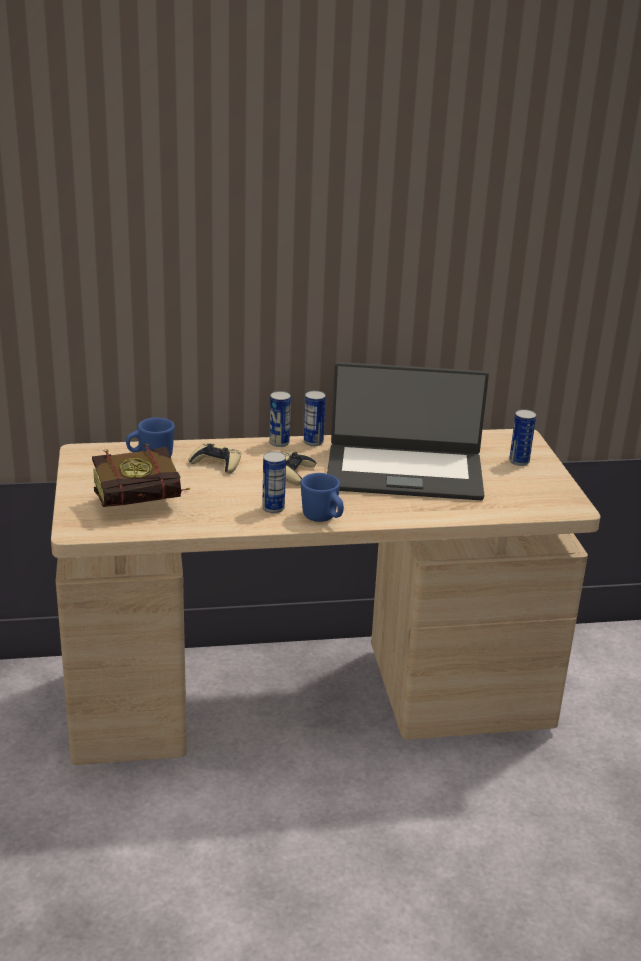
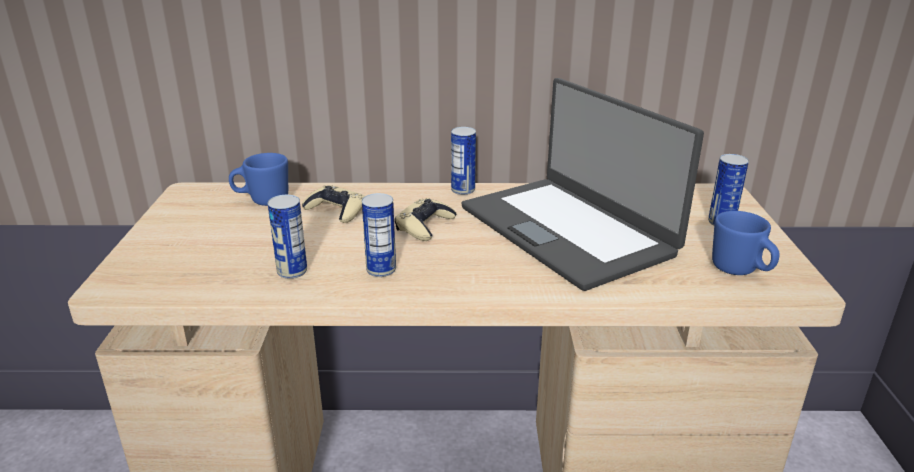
camera: 10 degrees right, 0 degrees up
book [92,444,190,507] -> none
can [270,391,291,447] -> can moved to [268,195,307,279]
blue mug [301,473,344,522] -> blue mug moved to [712,211,780,275]
laptop [327,362,489,500] -> laptop turned 45 degrees clockwise [461,78,704,291]

